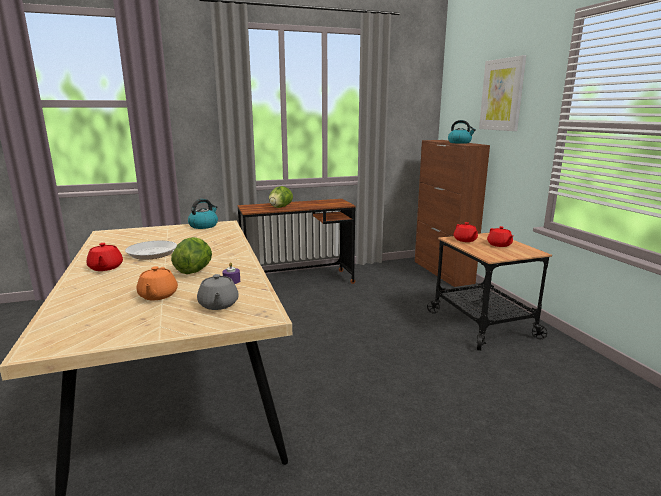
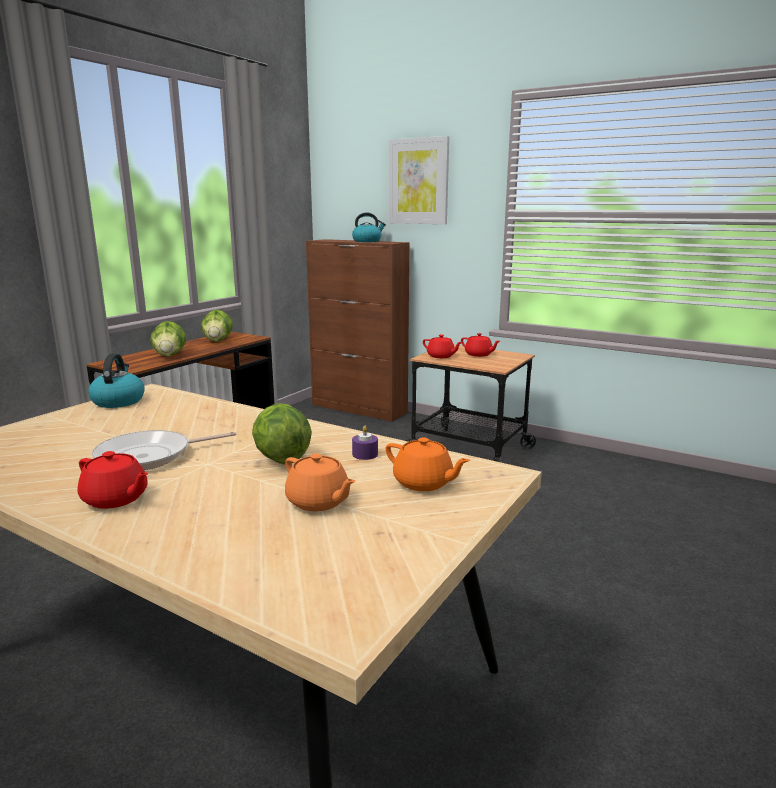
camera: 40 degrees left, 0 degrees up
grey teapot [197,274,239,310] -> orange teapot [386,437,470,491]
none -> lettuce [201,309,233,342]

